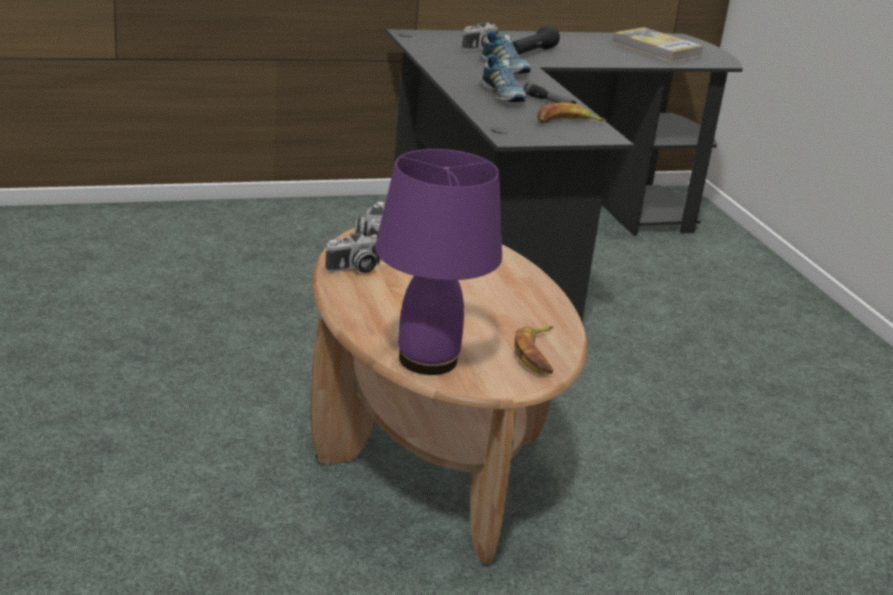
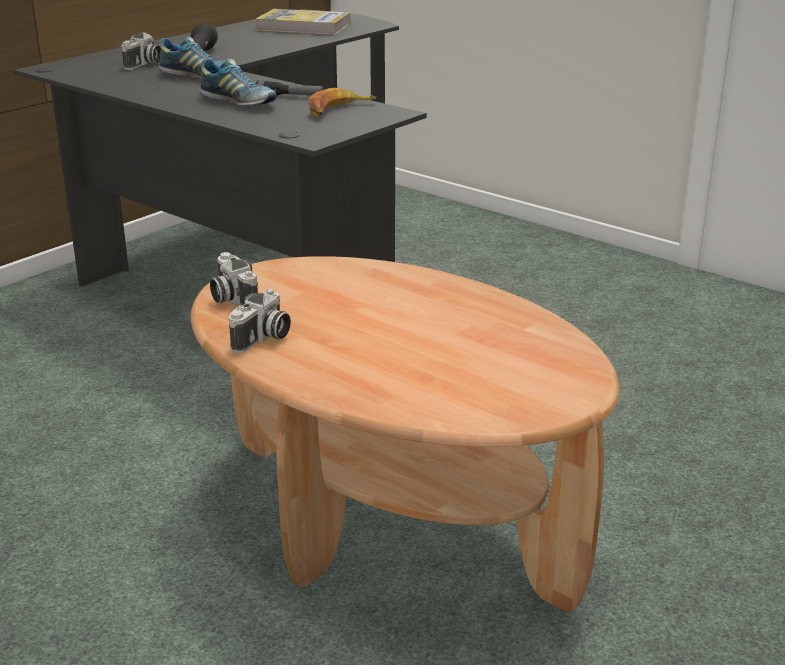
camera: 30 degrees left, 0 degrees up
purple table lamp [375,149,502,375] -> none
banana [514,326,554,374] -> none

